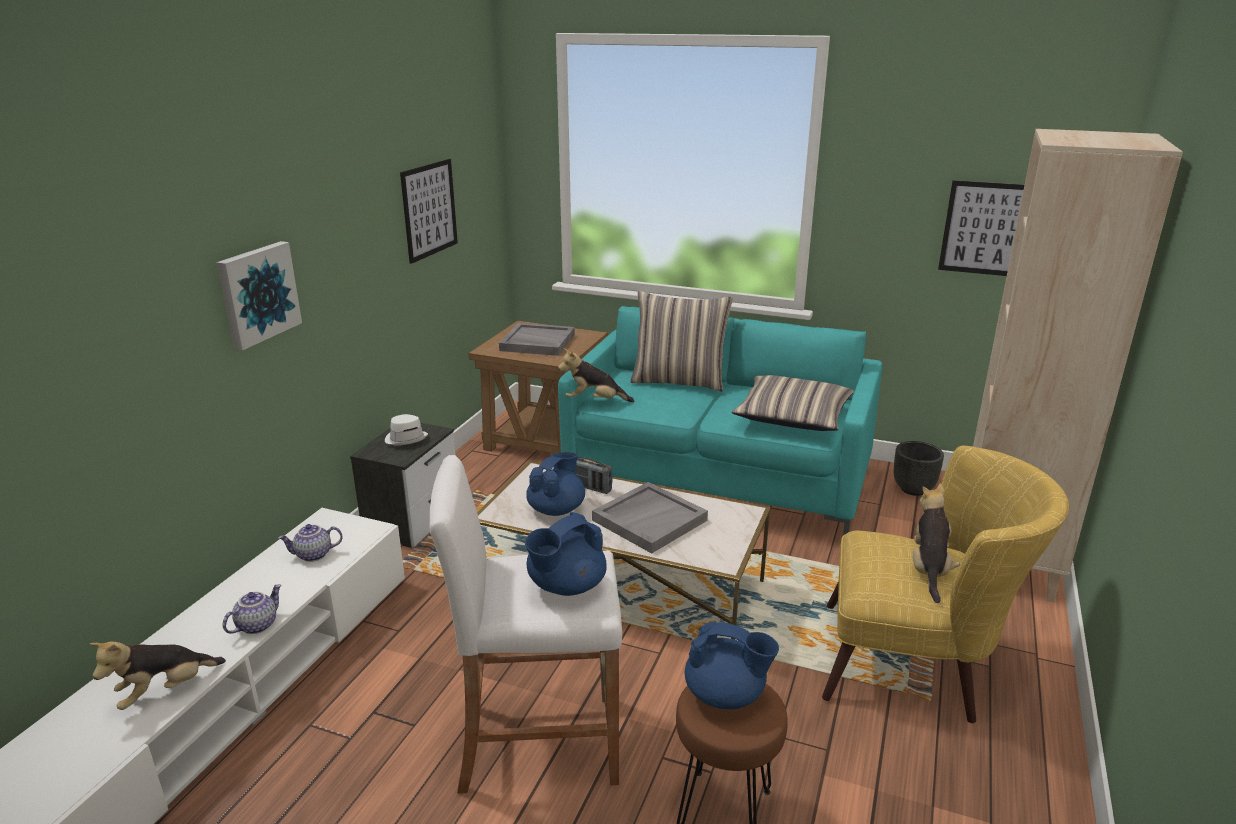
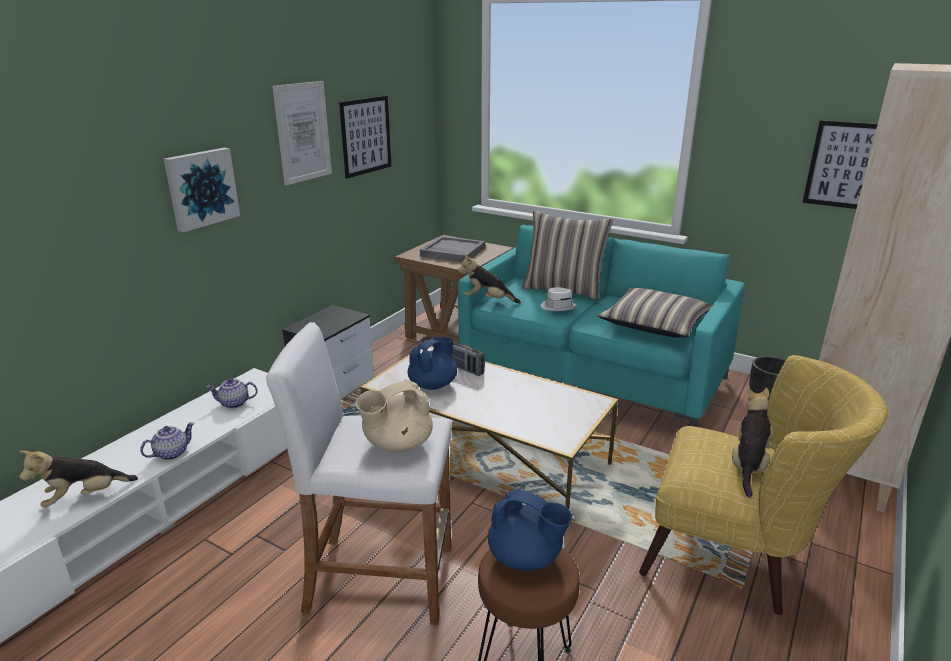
camera: 10 degrees right, 0 degrees up
white hat [385,414,428,445] -> white hat moved to [541,287,577,311]
blue teapot [525,512,607,596] -> beige teapot [356,379,433,452]
grey tray [592,482,708,554] -> none
none -> picture [272,81,332,185]

